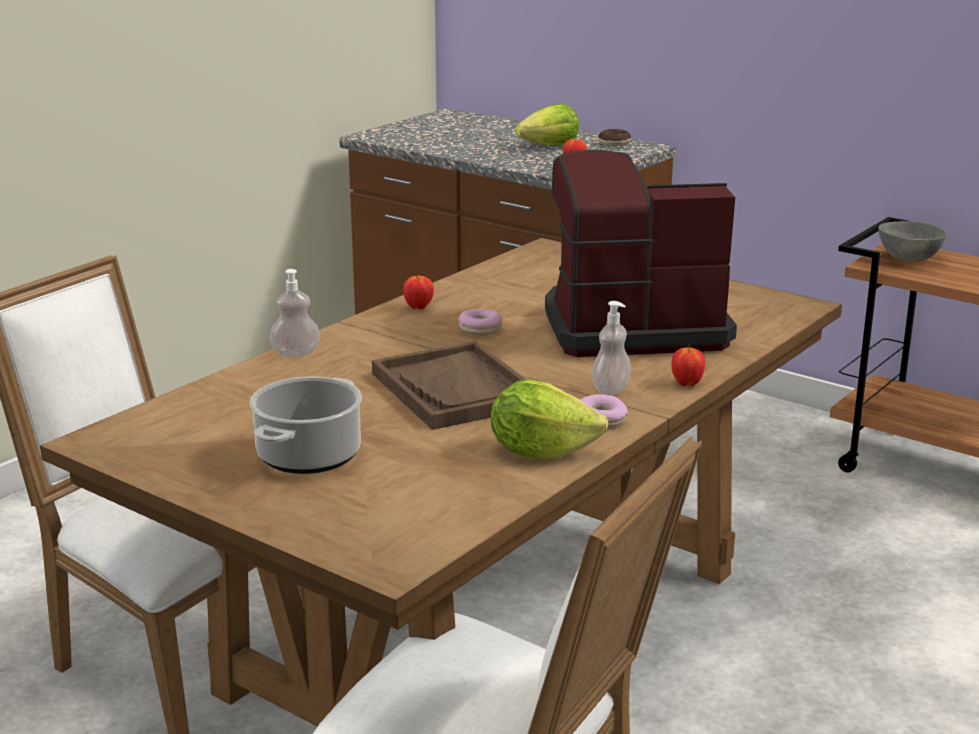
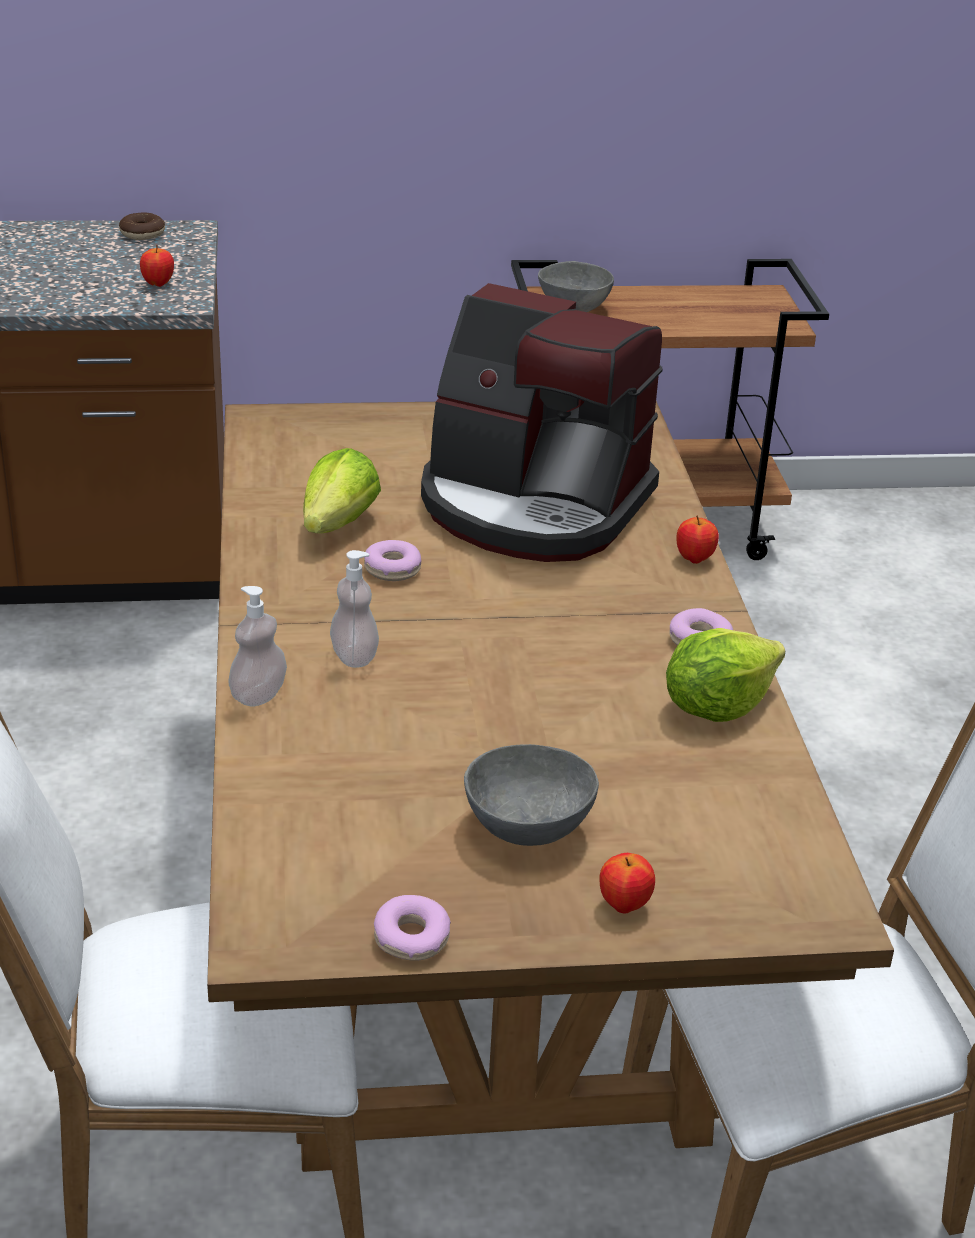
camera: 45 degrees left, 10 degrees up
cooking pot [249,376,362,474] -> grey bowl [464,744,599,846]
brown tray [372,341,526,430] -> none
apple [403,273,434,310] -> apple moved to [599,853,655,914]
lettuce [516,104,579,145] -> lettuce moved to [303,448,381,534]
coffee machine [545,150,737,357] -> coffee machine turned 105 degrees counterclockwise [421,283,663,562]
soap dispenser [592,301,631,395] -> soap dispenser moved to [330,550,379,668]
none -> donut [374,895,451,961]

